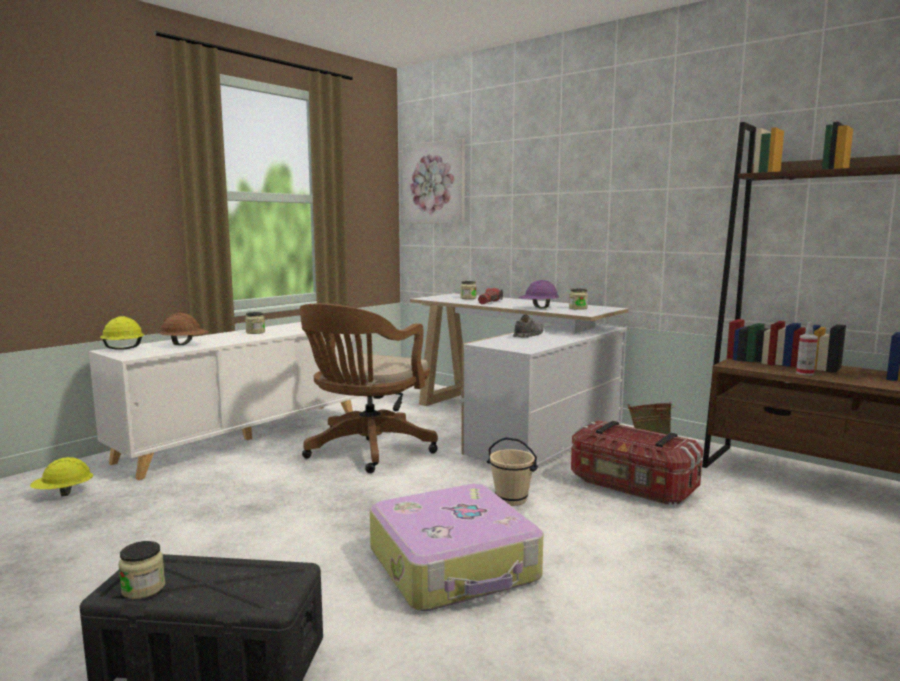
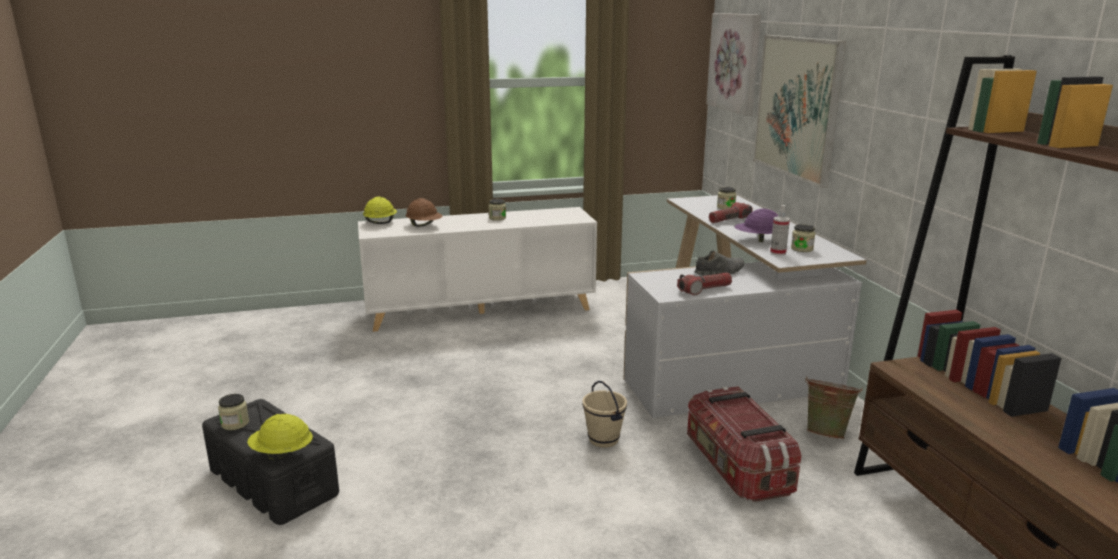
camera: 35 degrees right, 10 degrees up
yellow hard hat [30,457,93,496] -> yellow hard hat moved to [247,414,313,461]
brown office chair [300,303,438,473] -> none
suitcase [370,484,543,611] -> none
spray bottle [796,322,818,376] -> spray bottle moved to [770,205,790,255]
none -> flashlight [677,272,732,295]
none -> picture [753,35,846,188]

